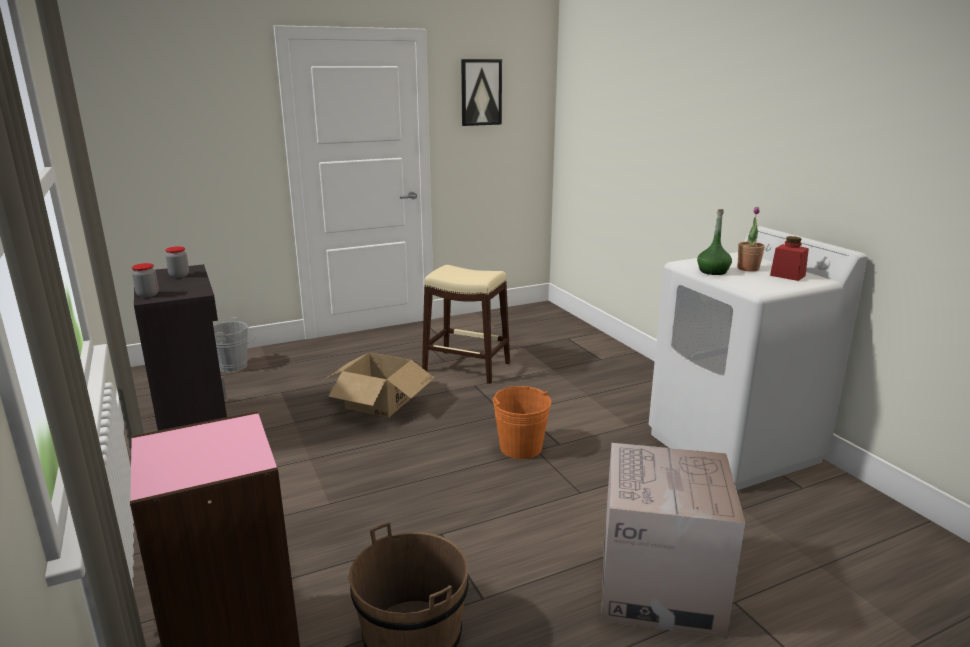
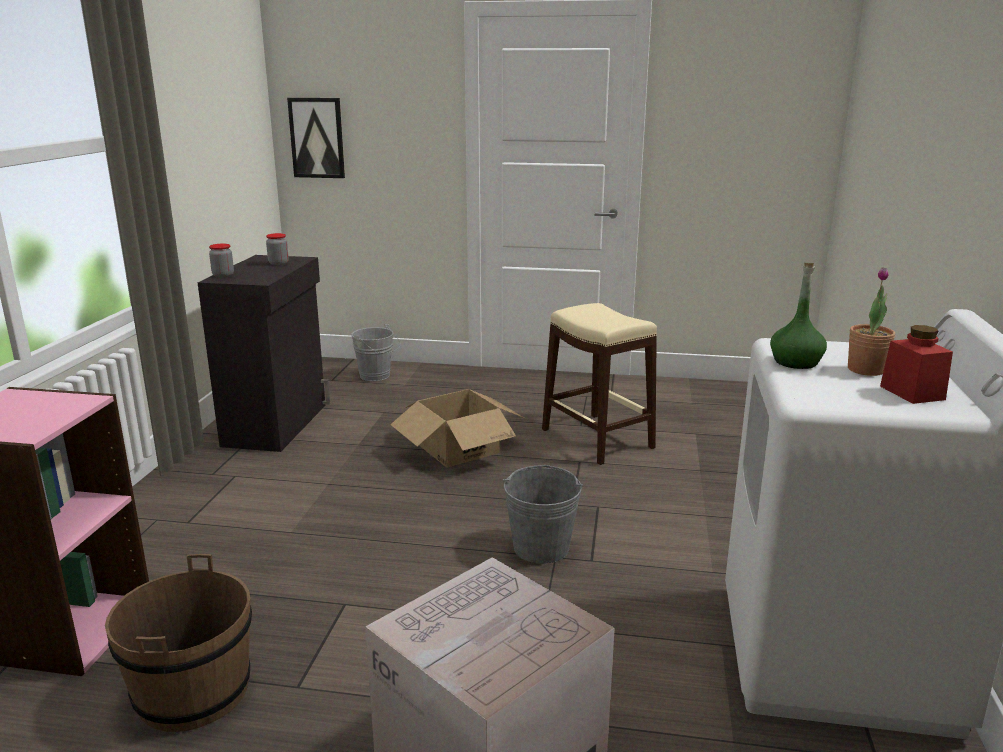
camera: 35 degrees right, 0 degrees up
picture [461,59,502,126] -> picture moved to [287,98,345,178]
orange bucket [493,386,551,459] -> grey bucket [503,465,583,564]

